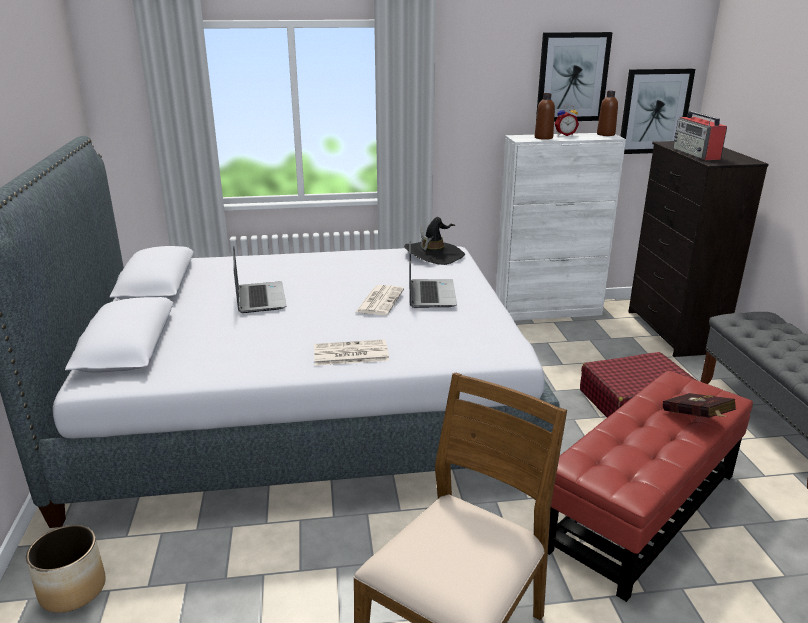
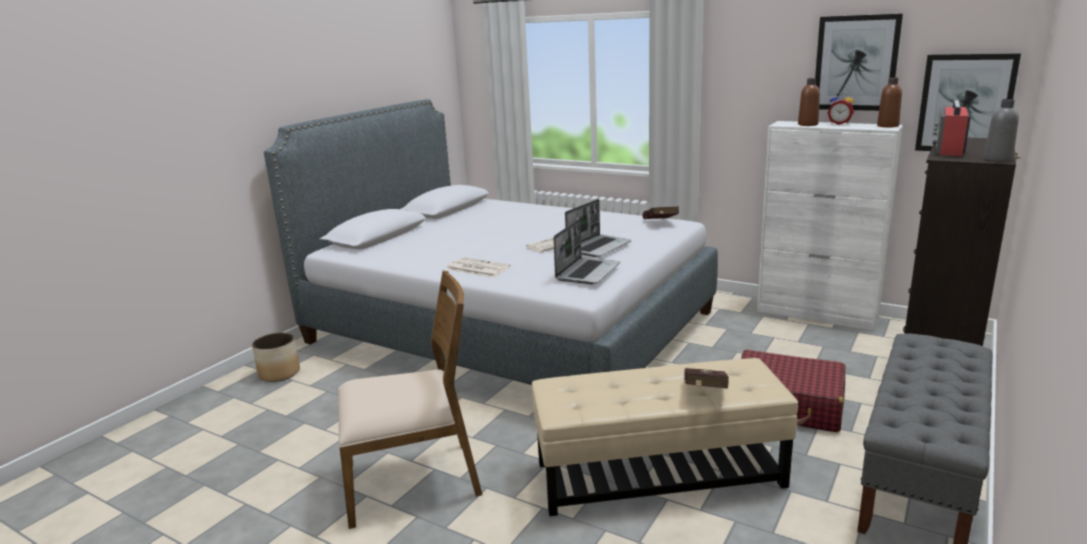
camera: 40 degrees right, 5 degrees down
laptop [233,247,286,313] -> laptop moved to [553,219,620,284]
black hat [404,217,465,265] -> red book [643,206,679,219]
red ottoman [548,370,753,602] -> beige ottoman [532,358,798,516]
none -> grey bottle [984,99,1019,162]

